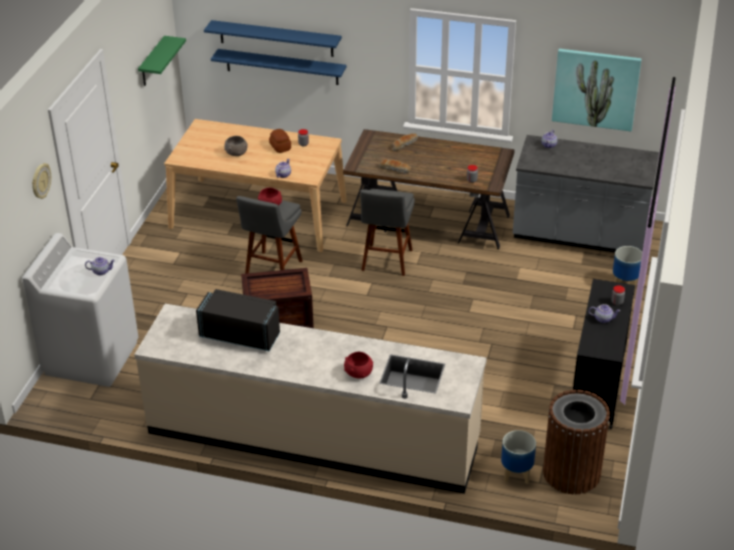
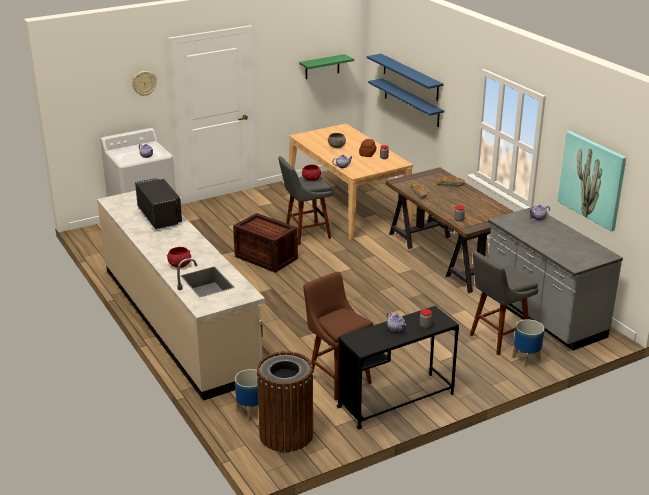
camera: 45 degrees right, 10 degrees down
grey stool [360,189,415,276] -> grey stool moved to [470,251,538,355]
none -> brown stool [303,272,373,400]

